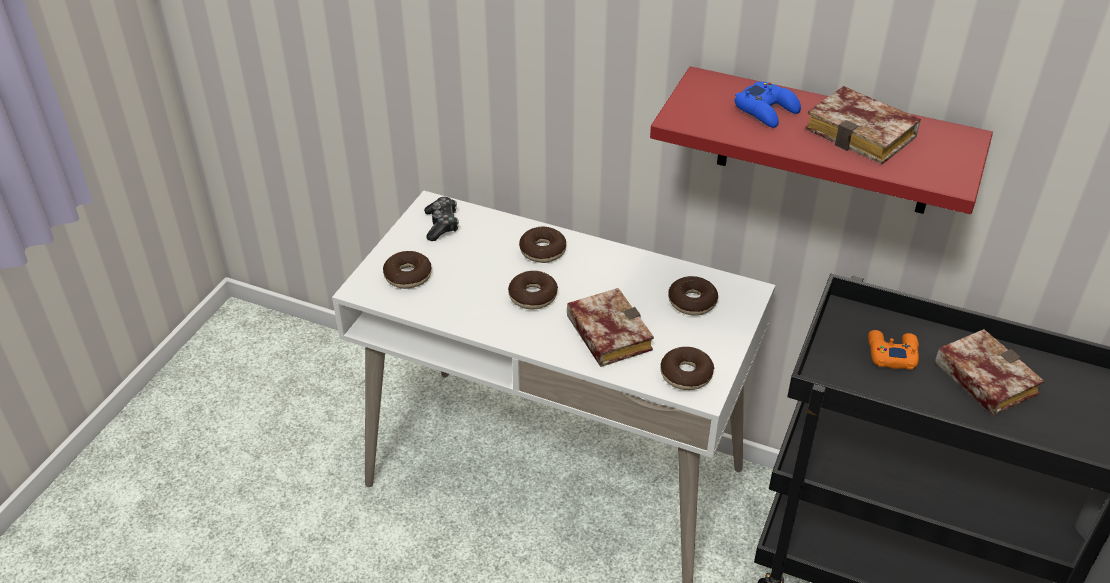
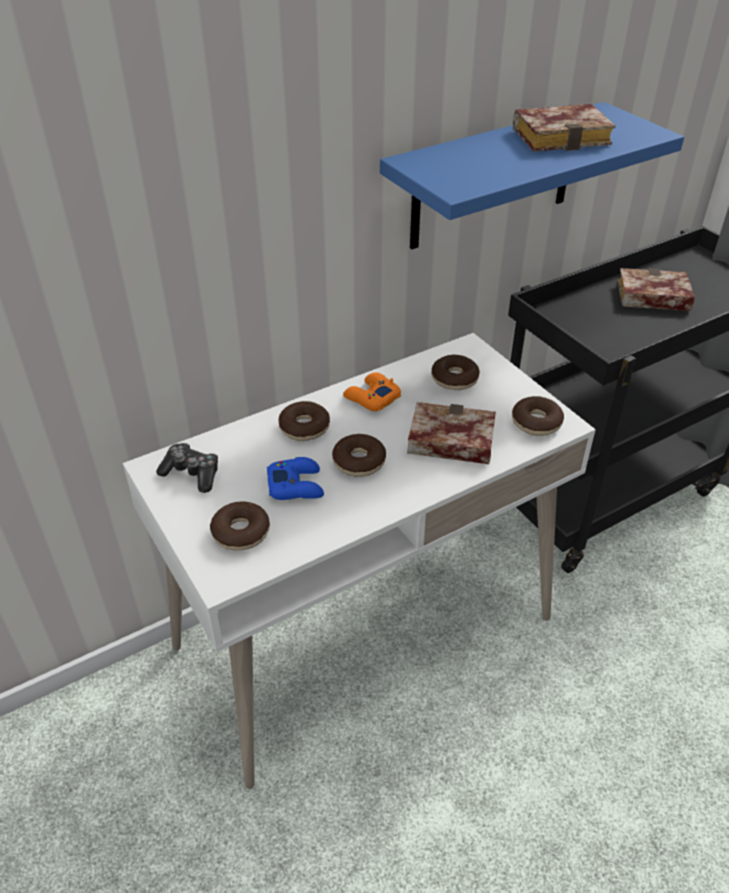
camera: 55 degrees left, 0 degrees up
red shelf [650,66,993,214] -> blue shelf [380,102,684,249]
blue game controller [734,81,801,128] -> blue game controller moved to [267,457,324,500]
orange game controller [868,330,919,370] -> orange game controller moved to [343,372,401,411]

